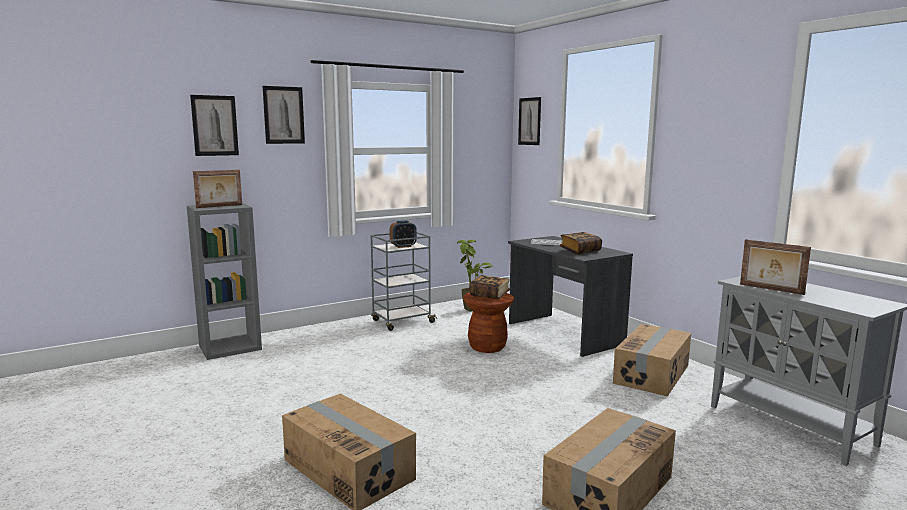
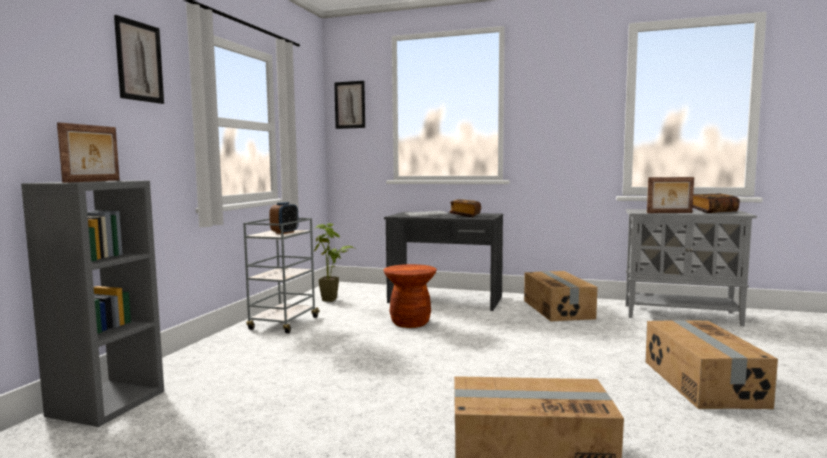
camera: 40 degrees left, 5 degrees down
picture [190,95,239,156] -> none
book [469,275,510,299] -> book moved to [693,193,740,213]

